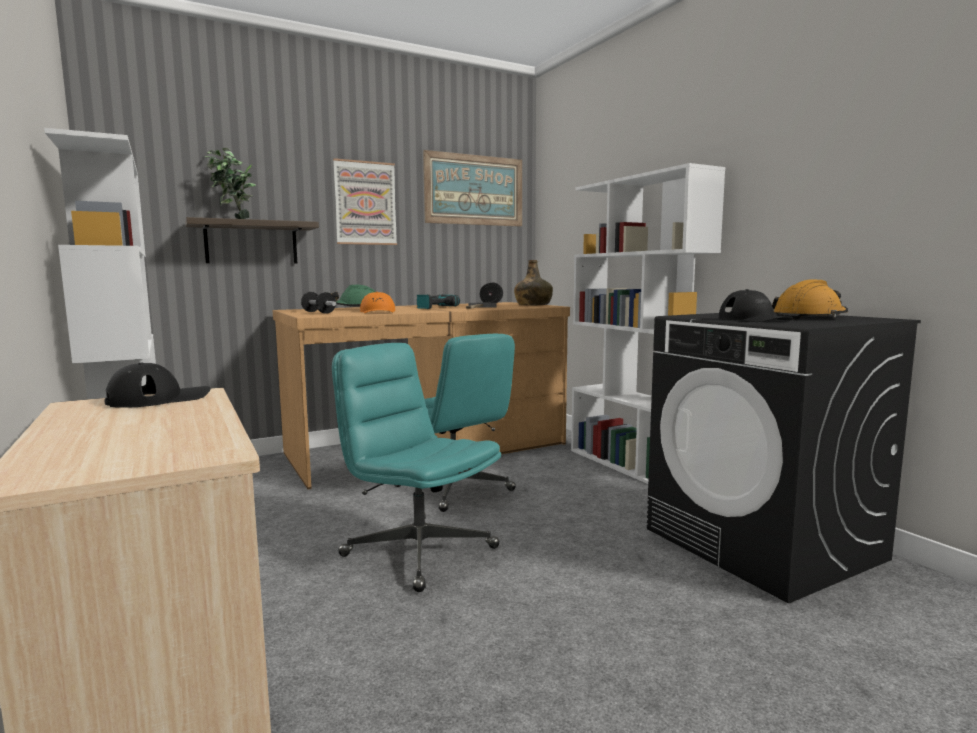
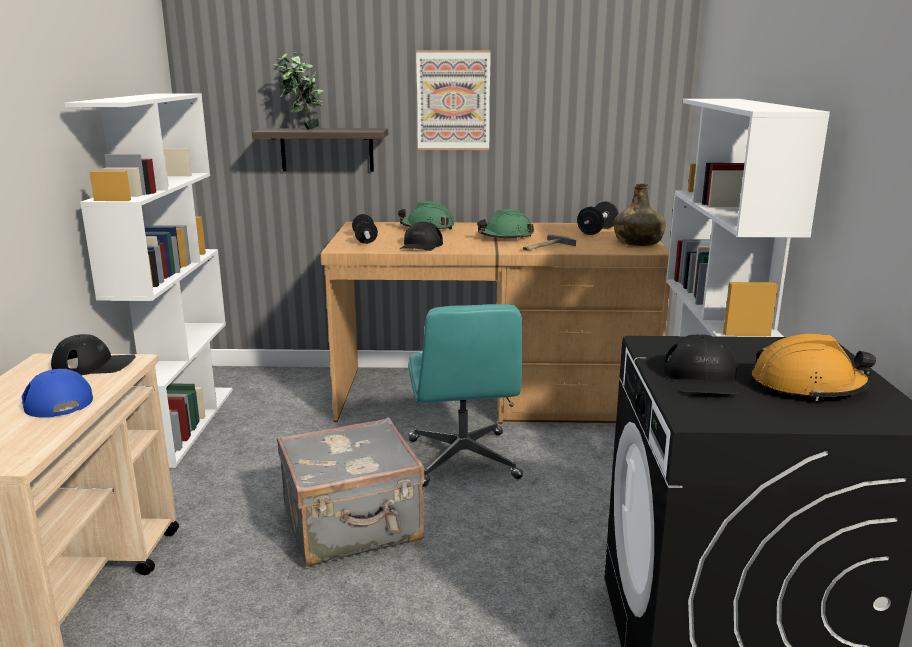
camera: 30 degrees right, 10 degrees up
turquoise office chair [332,343,501,592] -> grey suitcase [277,417,424,567]
orange cap [360,292,395,313] -> black cap [400,222,443,251]
power drill [417,294,460,309] -> green hard hat [477,209,534,240]
picture [423,150,522,226] -> none
none -> blue cap [21,369,93,418]

